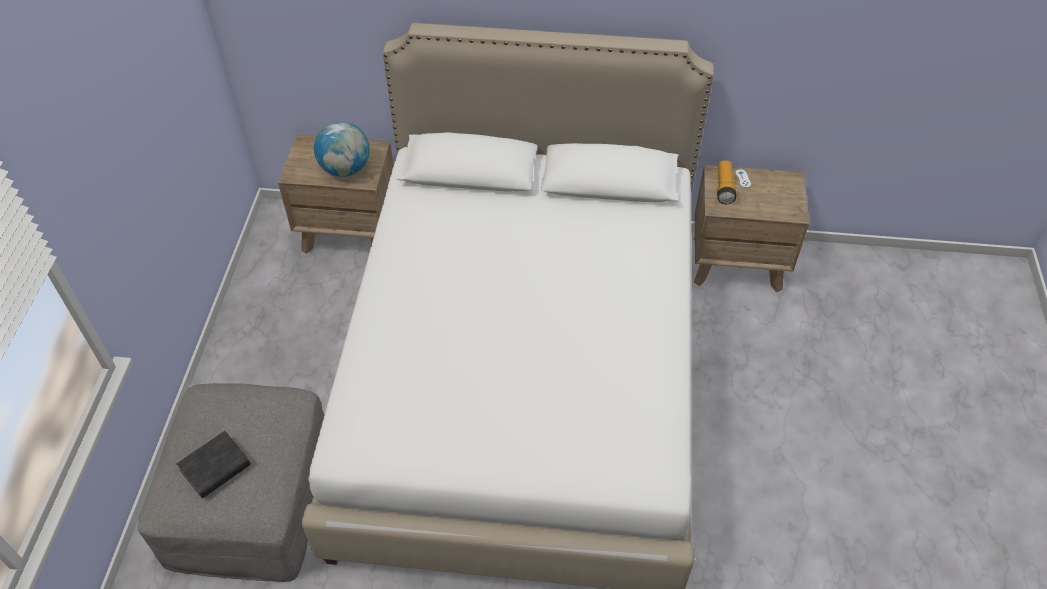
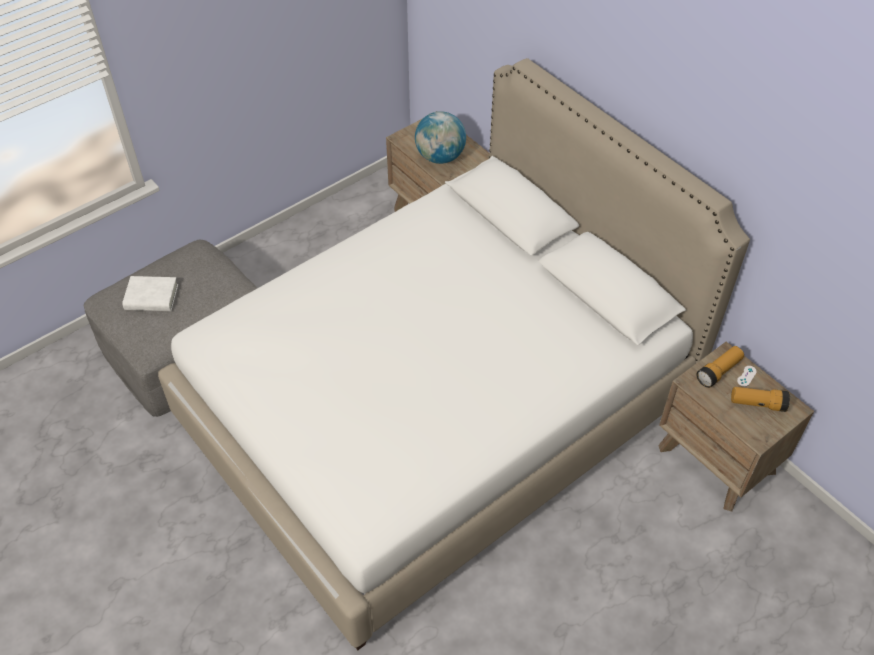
camera: 45 degrees right, 0 degrees up
black book [176,431,251,499] -> white book [122,276,178,311]
none -> flashlight [731,387,790,412]

